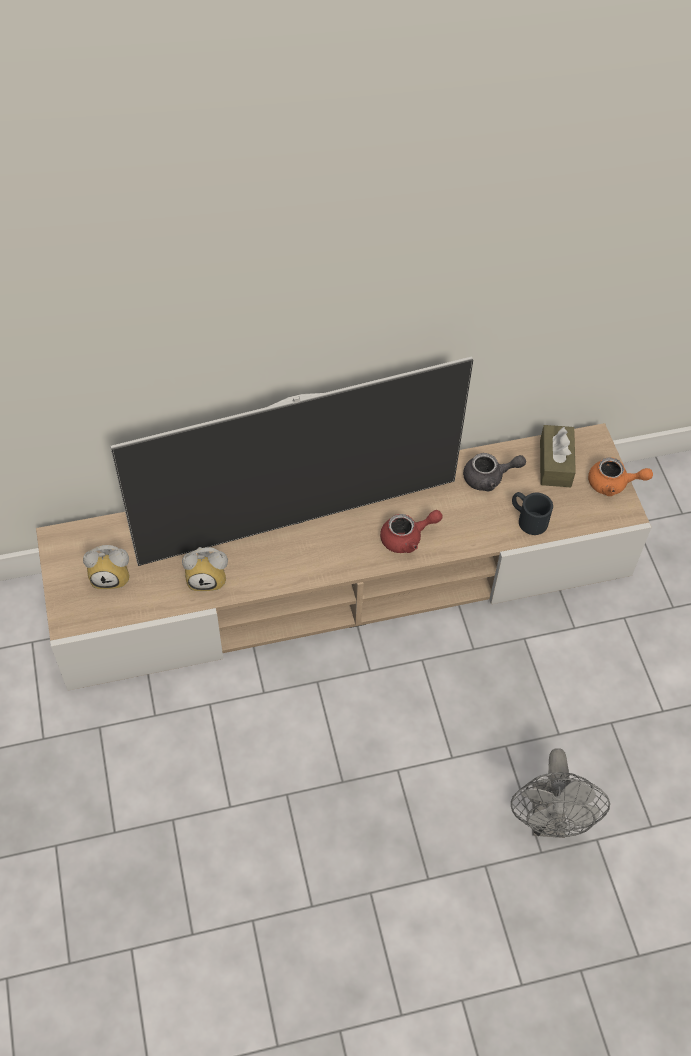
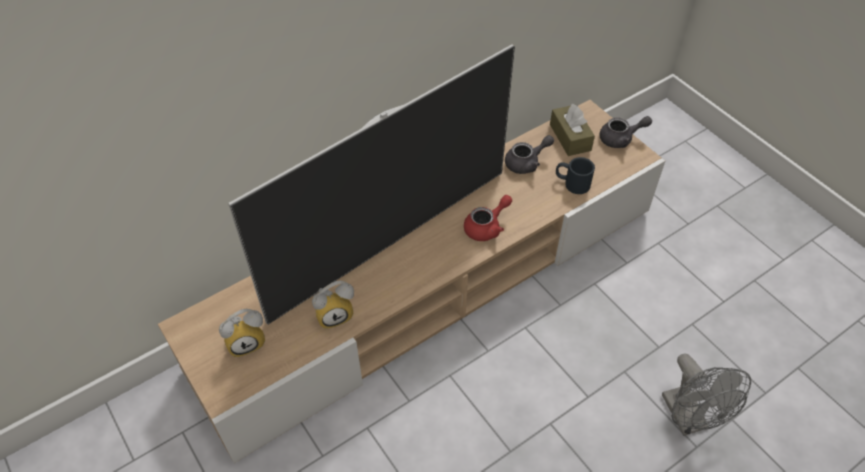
camera: 20 degrees left, 5 degrees down
orange teapot [588,457,653,496] -> grey teapot [599,116,652,148]

